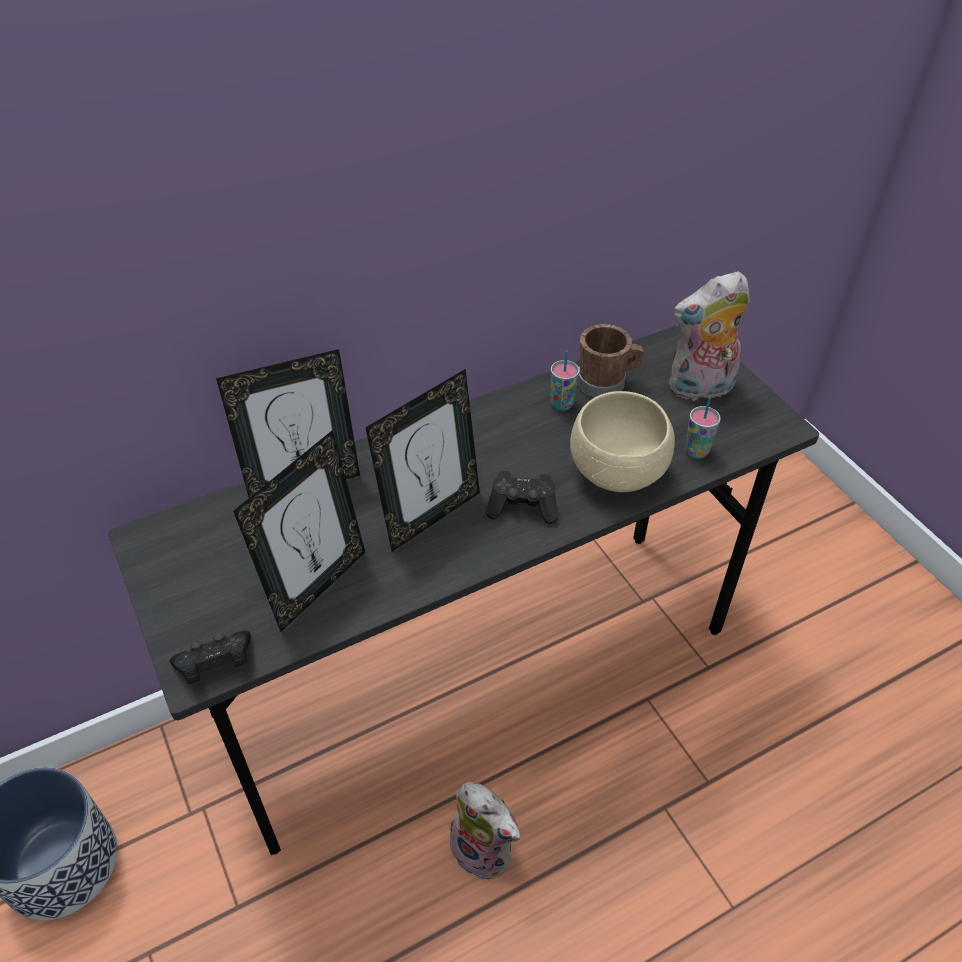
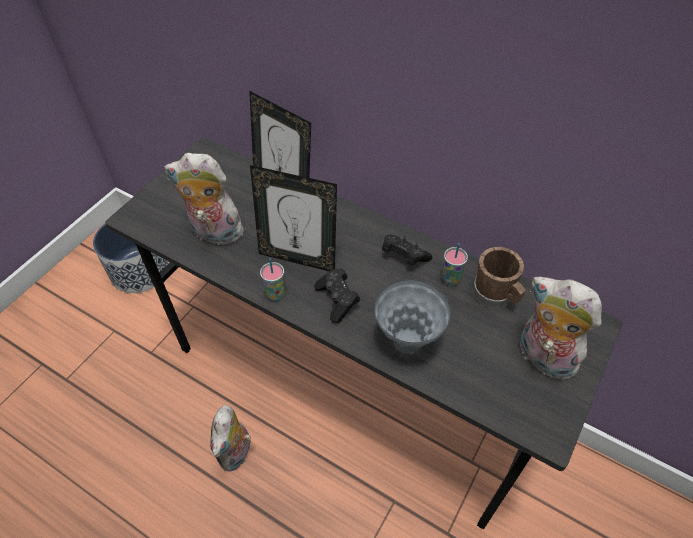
camera: 60 degrees right, 5 degrees up
black game controller [170,631,251,684] -> black game controller moved to [382,235,432,266]
picture frame [233,430,365,632] -> plush toy [164,153,246,245]
beige bowl [570,391,675,492] -> grey vase [374,279,451,354]
cup [685,397,721,459] -> cup moved to [260,259,285,301]

